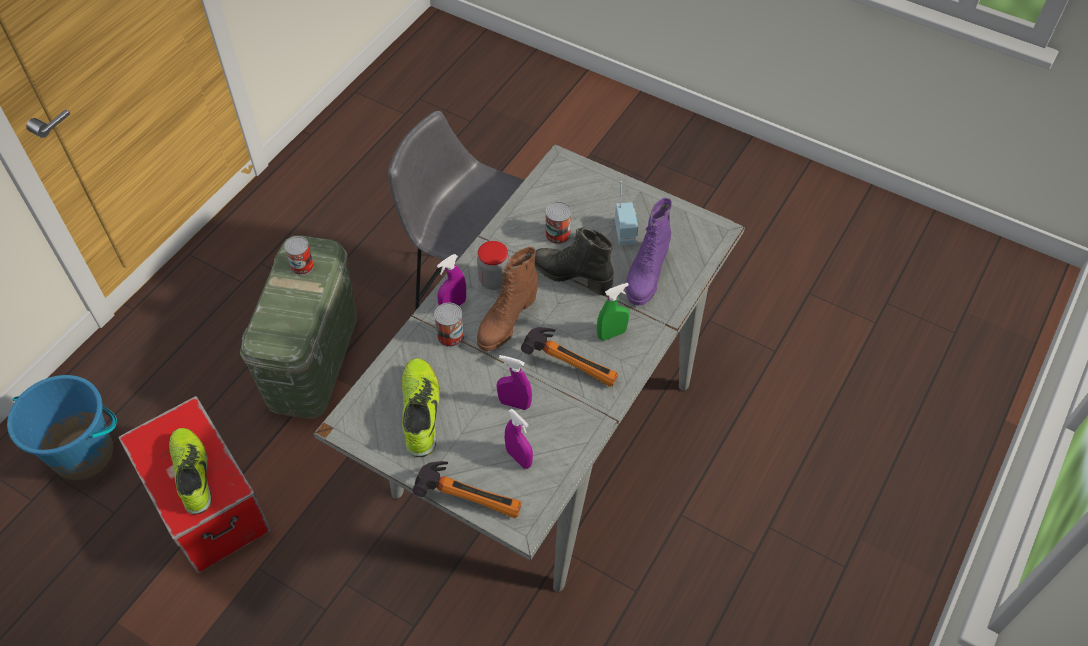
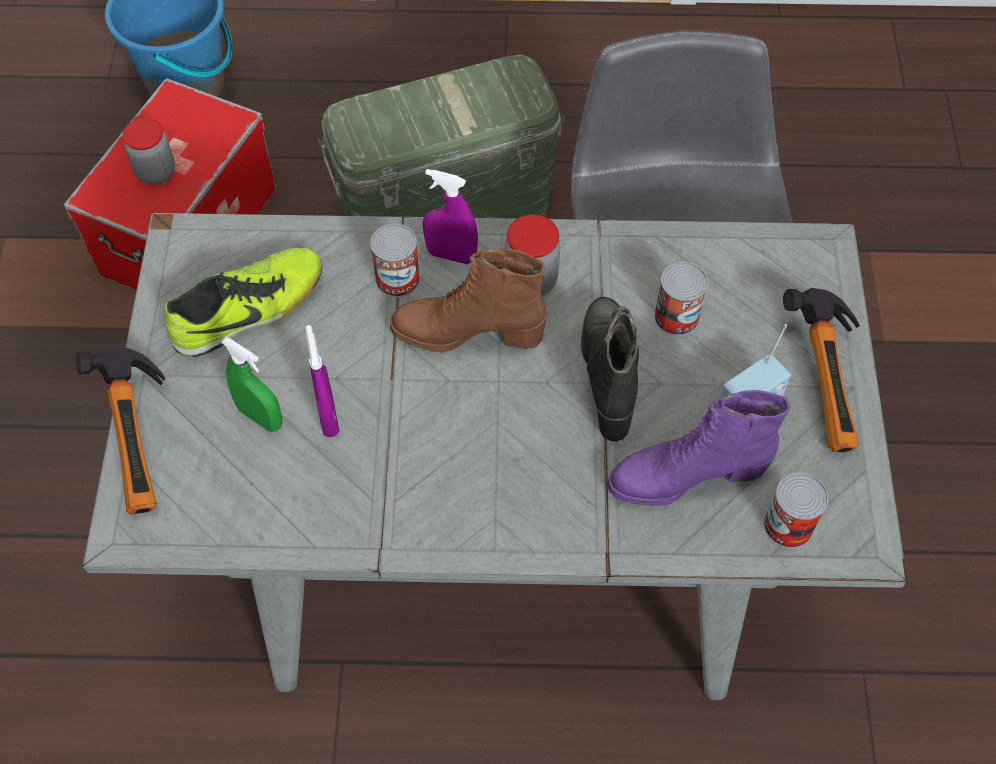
camera: 60 degrees right, 5 degrees up
shoe [169,428,212,515] -> jar [122,118,175,185]
can [284,236,314,275] -> can moved to [763,472,829,548]
purple spray bottle [505,409,533,469] -> none
hammer [521,327,618,387] -> hammer moved to [783,288,860,452]
green spray bottle [597,283,629,341] -> green spray bottle moved to [222,337,283,432]

